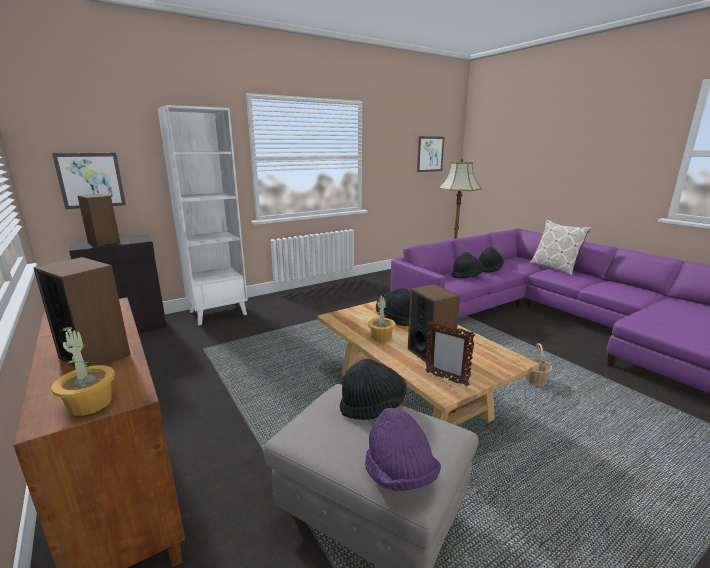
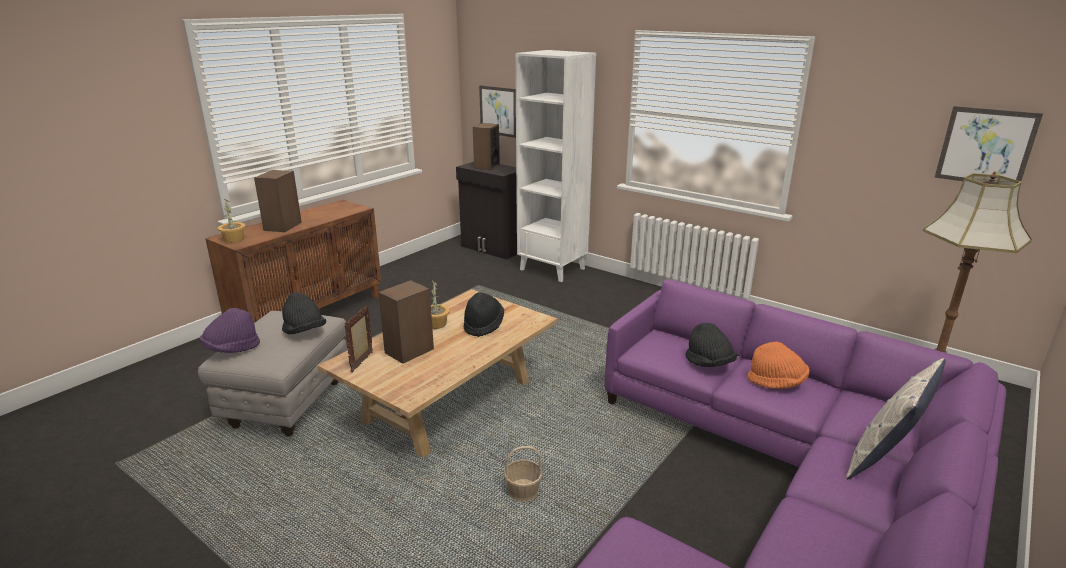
camera: 70 degrees right, 5 degrees up
black hat [479,247,504,273] -> orange hat [747,342,810,389]

